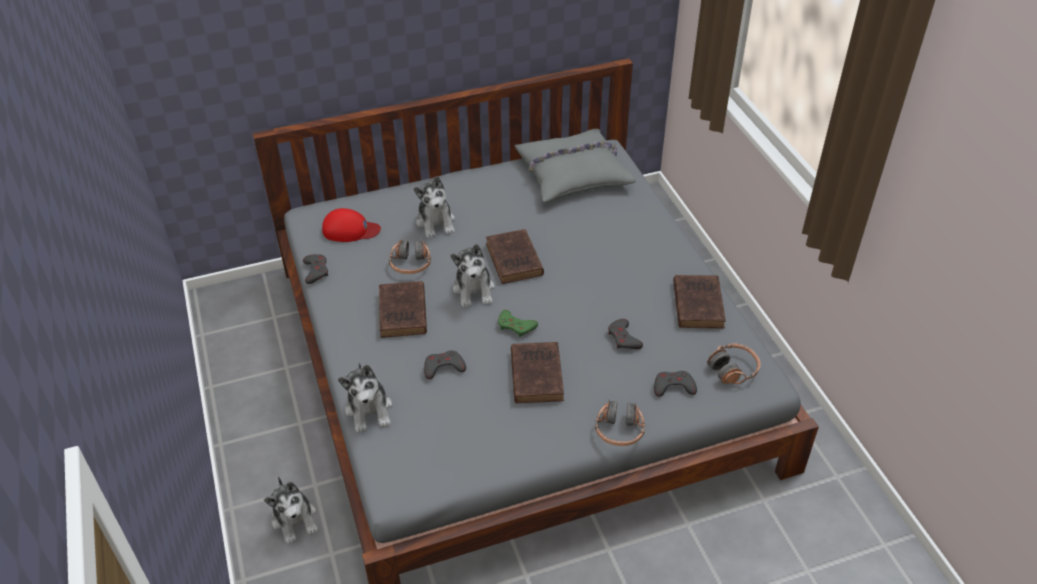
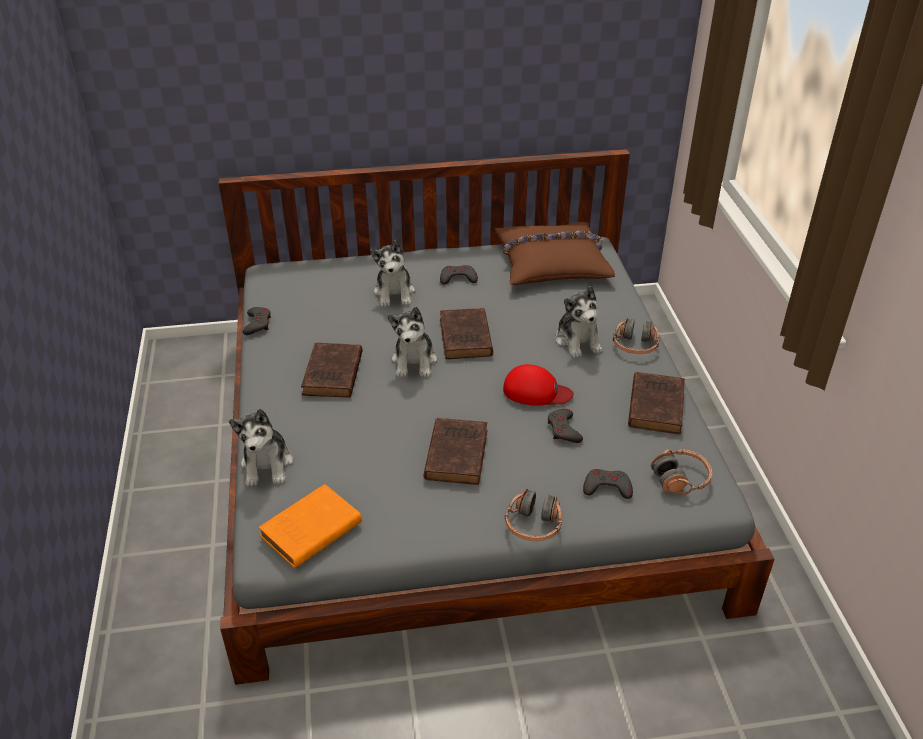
camera: 10 degrees right, 5 degrees down
plush toy [264,476,318,545] -> plush toy moved to [556,286,603,358]
red cap [322,208,381,242] -> red cap moved to [503,364,574,406]
headphones [389,239,431,274] -> headphones moved to [613,318,660,354]
grey game controller [424,350,466,379] -> grey game controller moved to [440,265,478,284]
green game controller [498,310,538,337] -> none
grey pillow [514,129,636,202] -> brown pillow [495,222,615,285]
none -> orange book [258,484,362,568]

